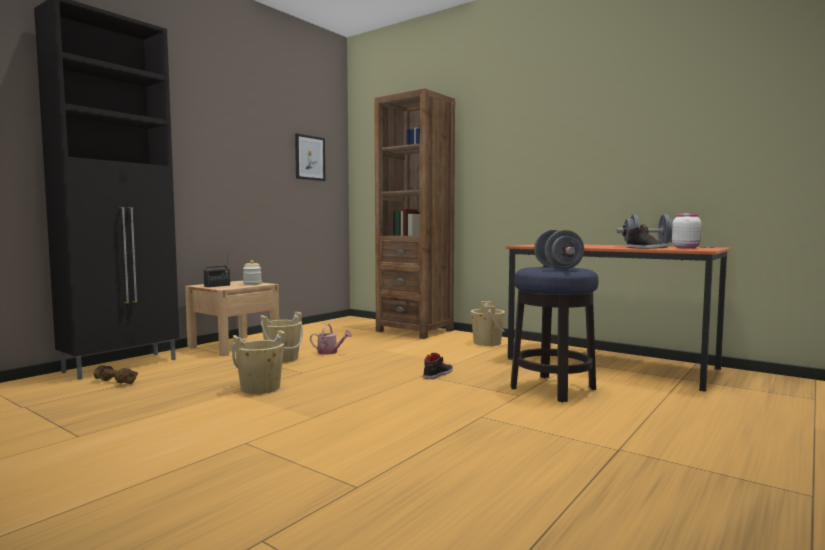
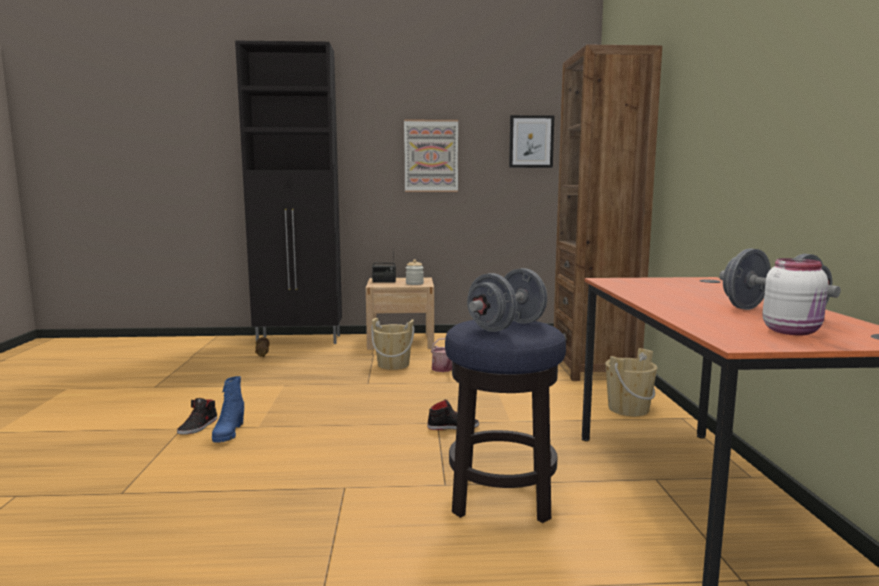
camera: 50 degrees right, 5 degrees up
beige bucket [232,330,285,394] -> none
black shoe [626,224,668,249] -> black shoe moved to [177,398,217,435]
none -> blue boot [212,376,244,443]
none -> picture [404,120,458,192]

